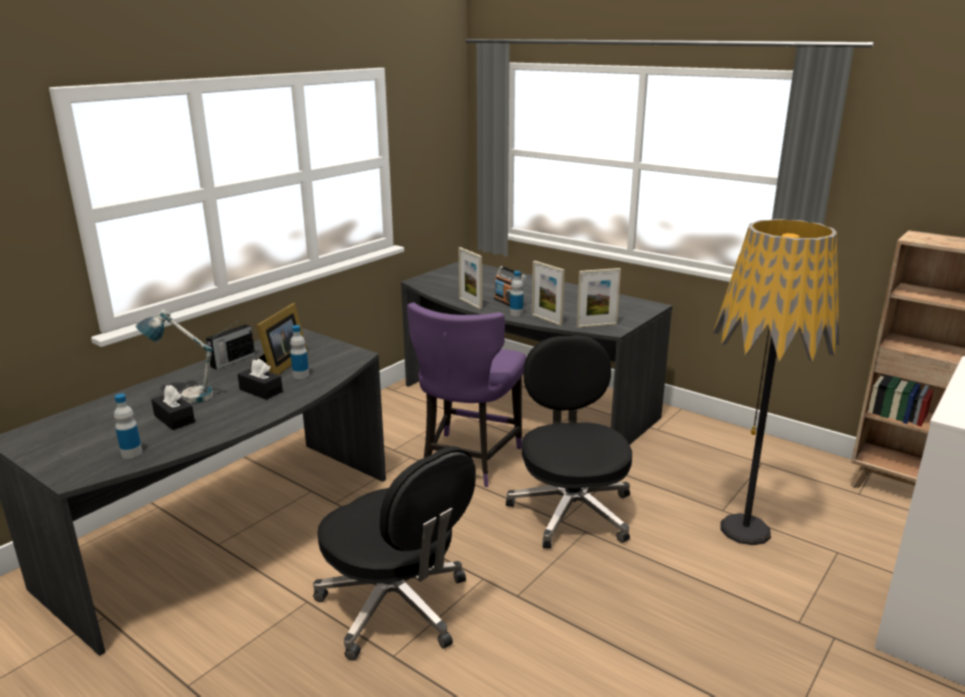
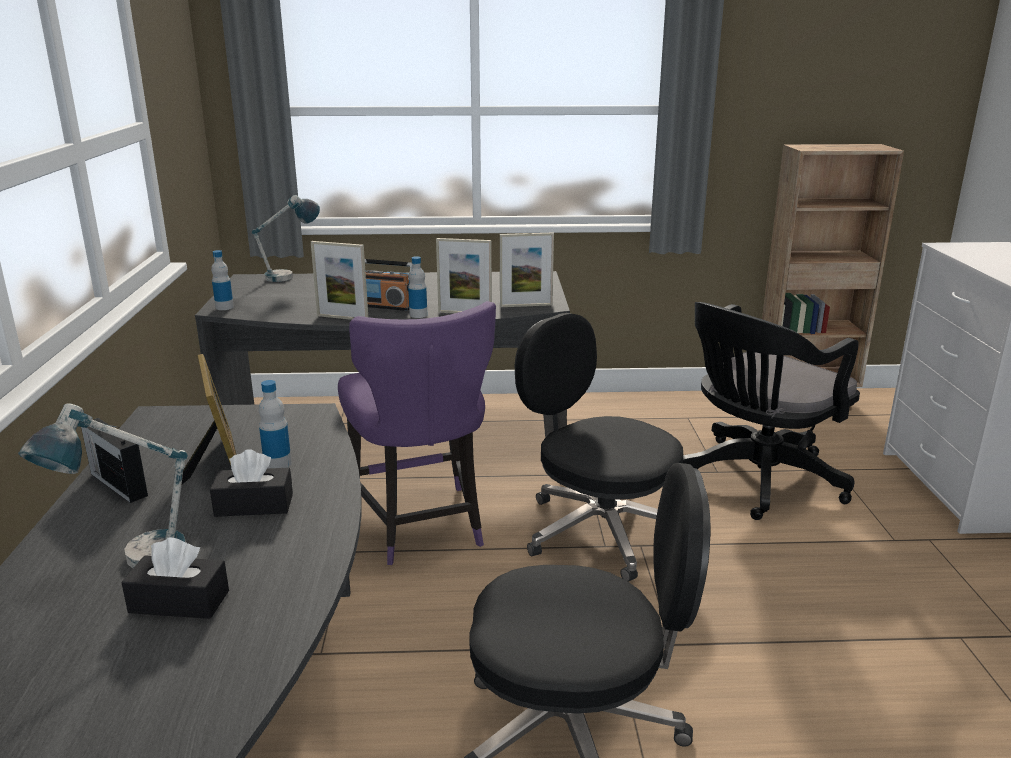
camera: 40 degrees left, 0 degrees up
bottle [114,394,142,459] -> bottle moved to [211,250,234,310]
radio [206,320,255,370] -> radio turned 135 degrees clockwise [81,418,148,503]
picture frame [577,268,621,328] -> picture frame turned 45 degrees clockwise [500,233,554,307]
floor lamp [713,219,839,545] -> black office chair [683,302,860,520]
none -> table lamp [252,195,320,282]

